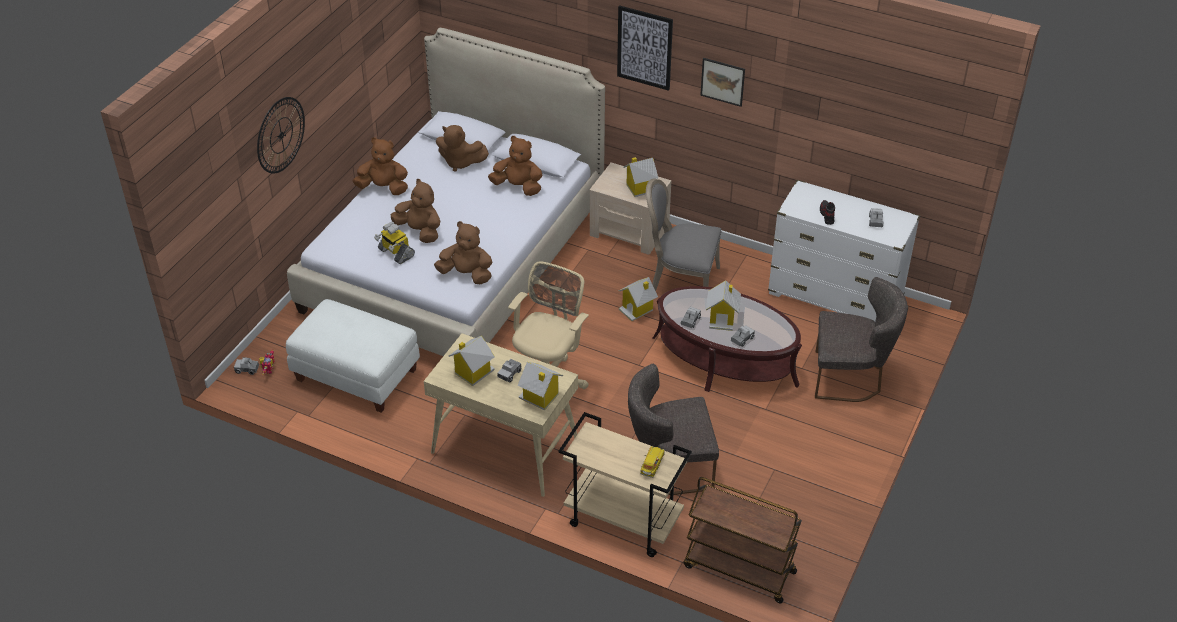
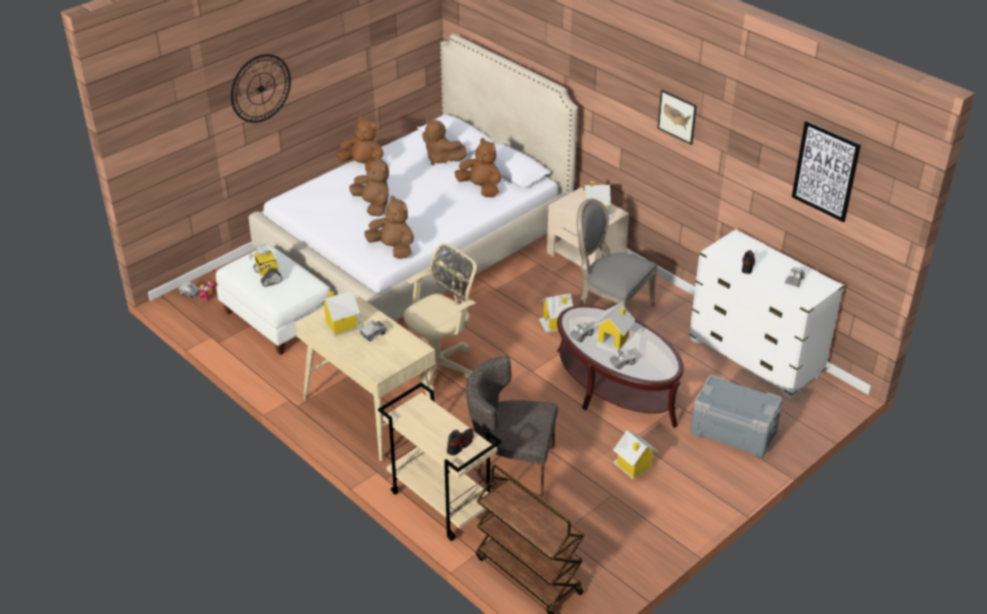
camera: 20 degrees right, 5 degrees down
toy robot [374,221,415,264] -> toy robot moved to [248,244,283,287]
toy house [517,362,563,410] -> toy house moved to [613,430,658,480]
picture [617,5,673,91] -> picture moved to [792,120,861,222]
toy car [640,446,665,478] -> shoe [447,428,474,456]
grey chair [815,277,908,402] -> grey storage box [691,375,783,457]

